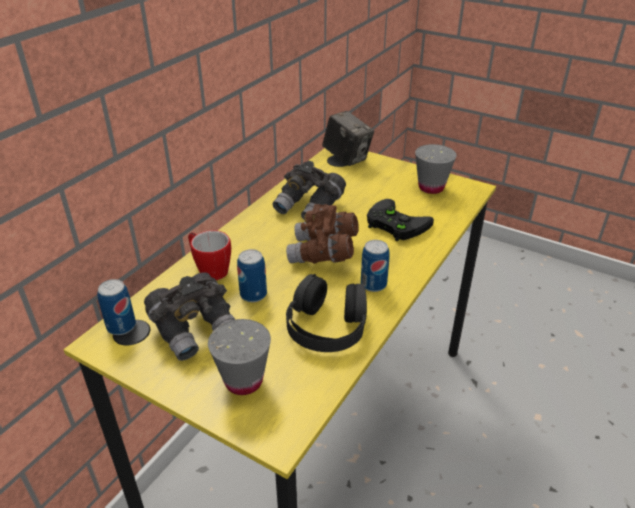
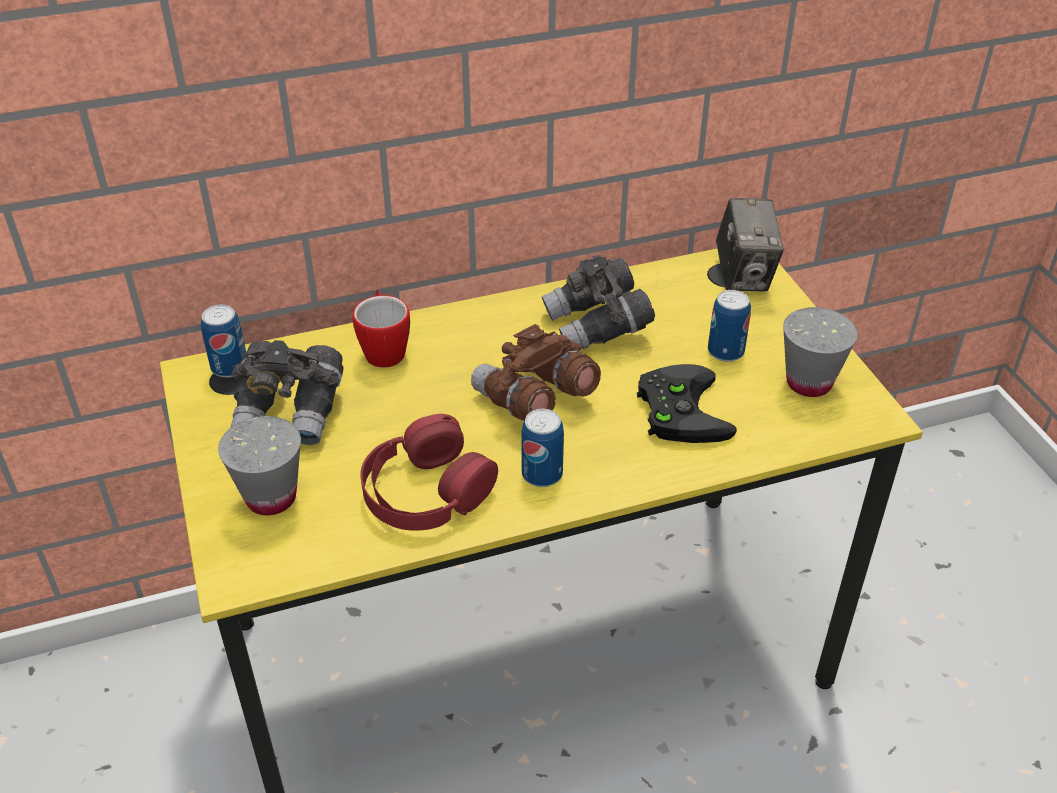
camera: 40 degrees right, 5 degrees up
can [237,249,267,302] -> can moved to [708,290,751,362]
black headphones [286,274,367,352] -> red headphones [360,414,498,531]

